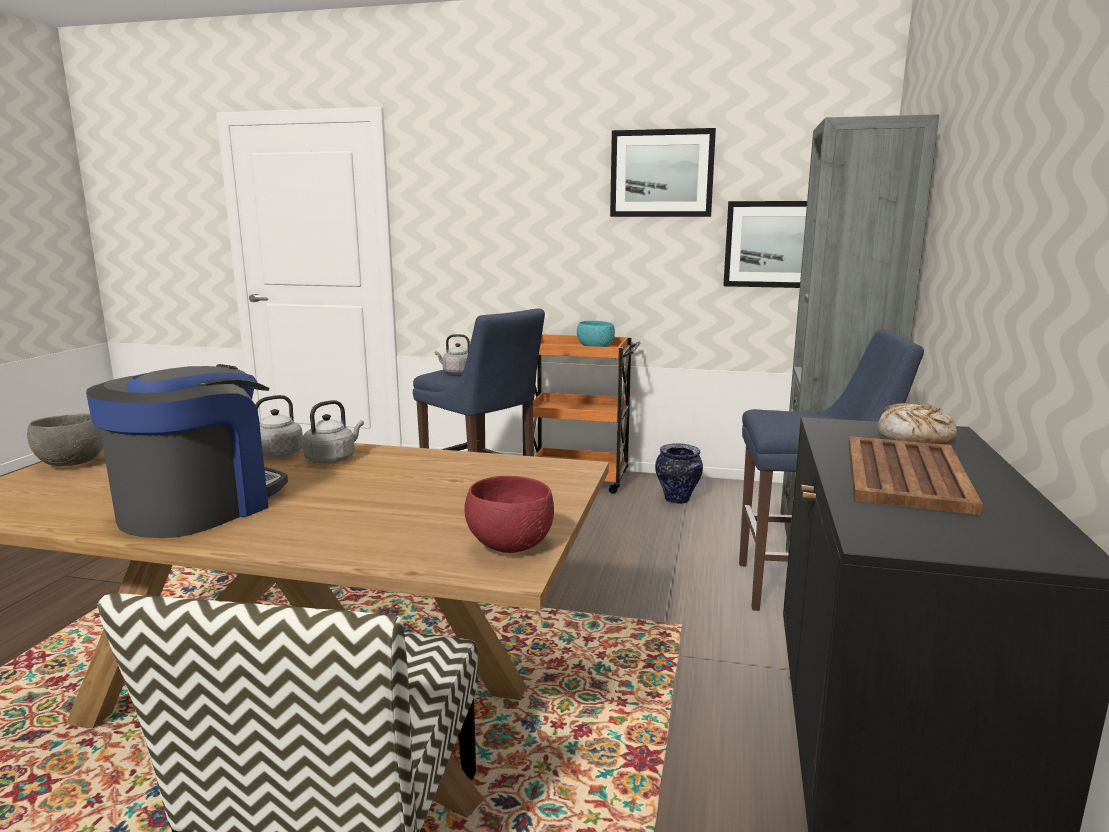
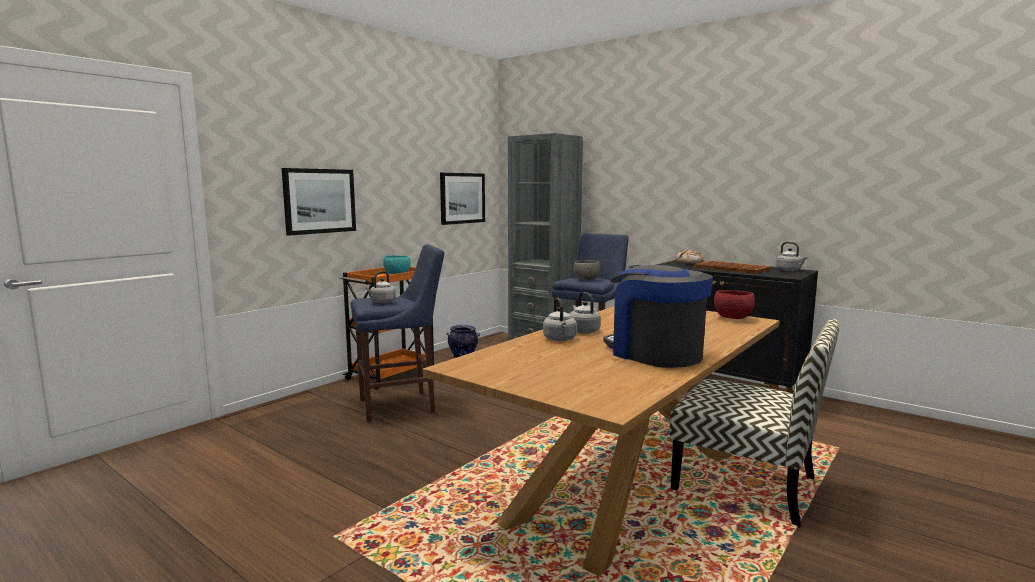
camera: 65 degrees left, 5 degrees down
grey bowl [27,413,103,466] -> grey bowl moved to [574,260,600,280]
picture [610,128,716,217] -> picture moved to [282,168,356,236]
none -> grey kettle [776,242,808,271]

